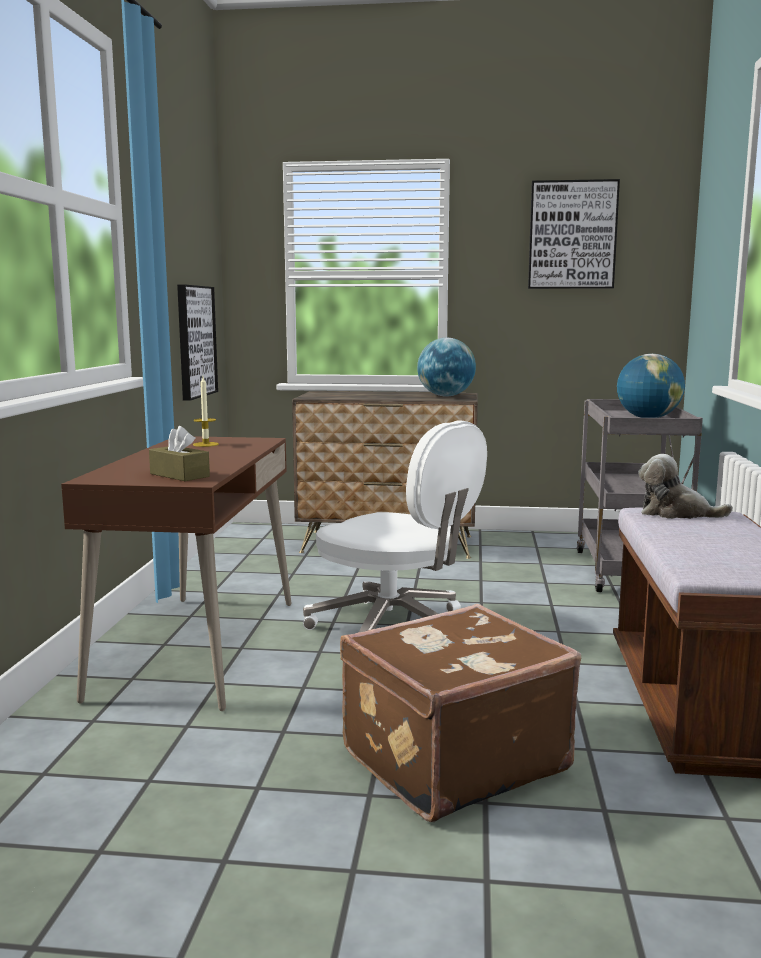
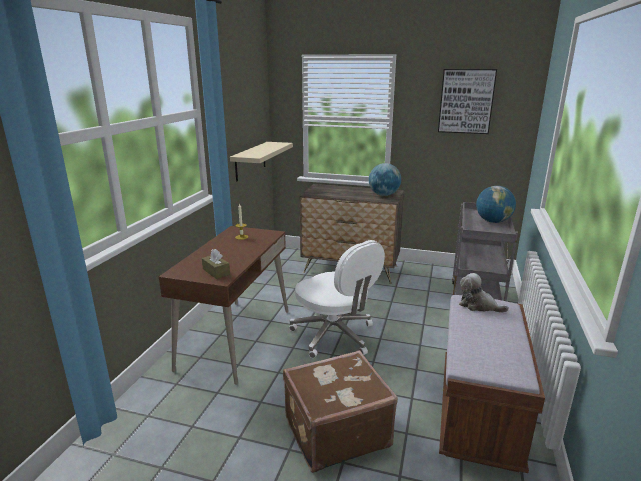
camera: 10 degrees right, 10 degrees up
picture [177,284,218,401] -> beige shelf [230,142,293,181]

